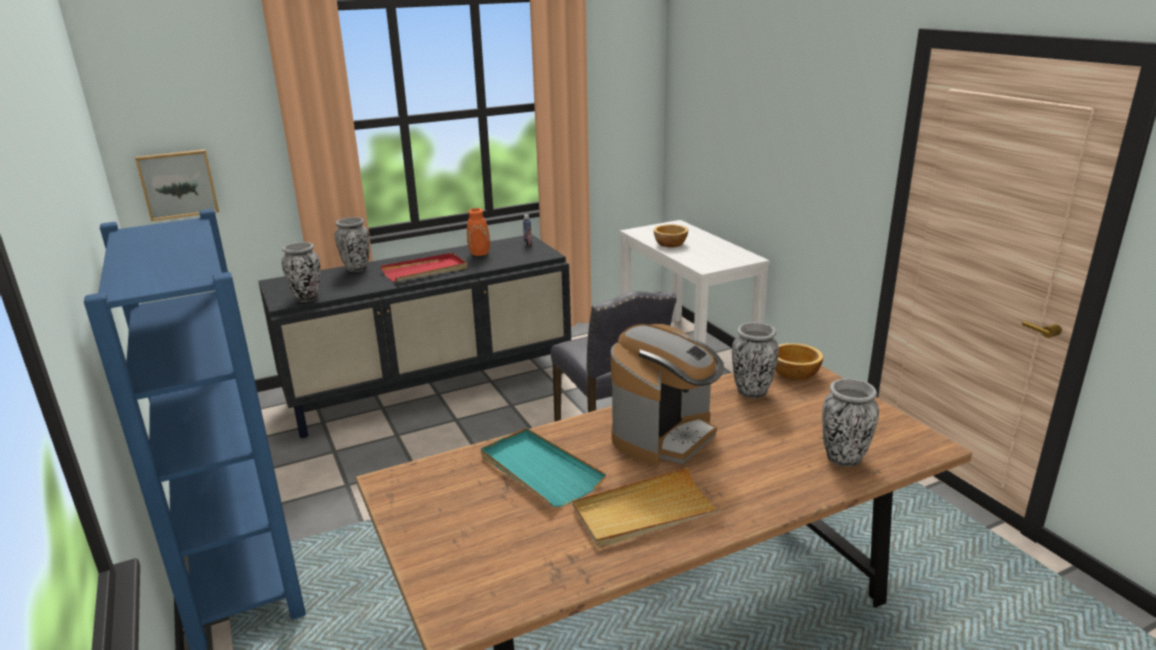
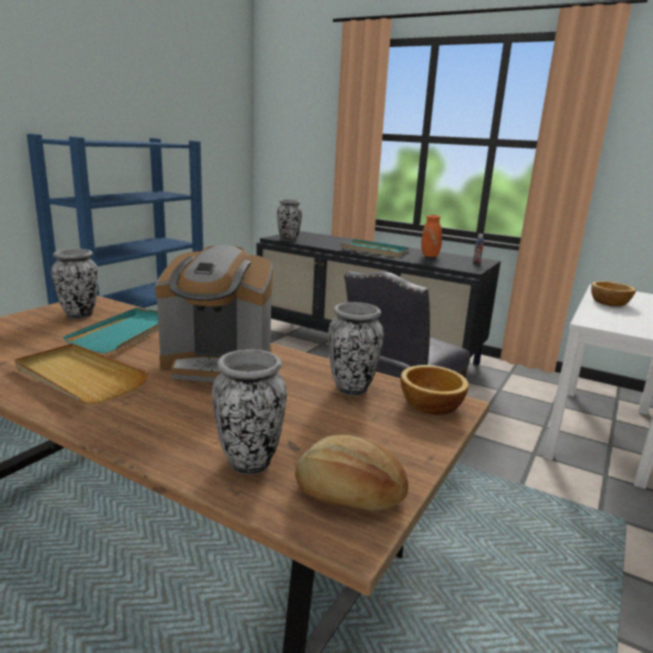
camera: 55 degrees right, 5 degrees down
picture [135,149,219,221] -> none
vase [335,217,369,272] -> vase moved to [51,249,98,319]
red tray [381,253,467,282] -> turquoise tray [340,239,409,257]
none -> bread [295,434,408,511]

